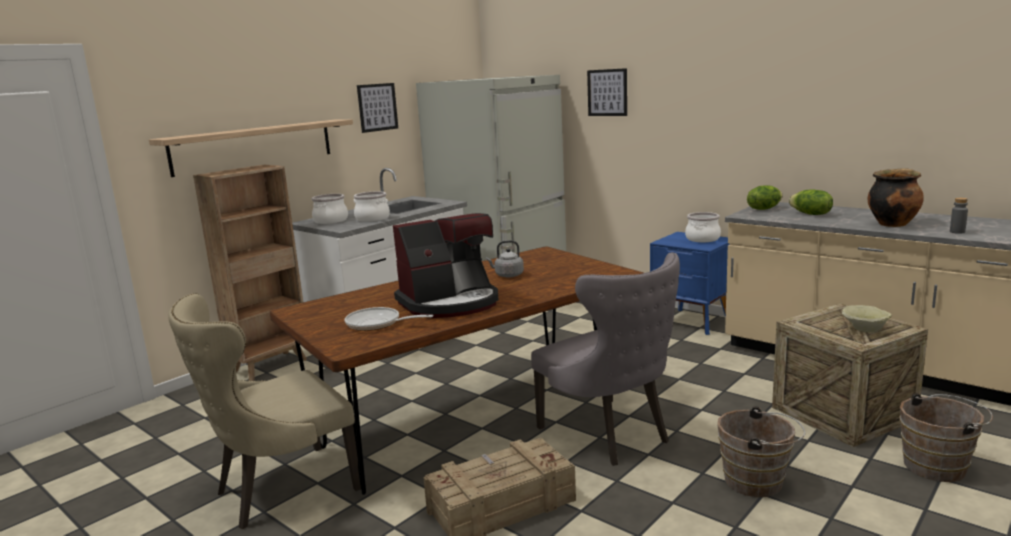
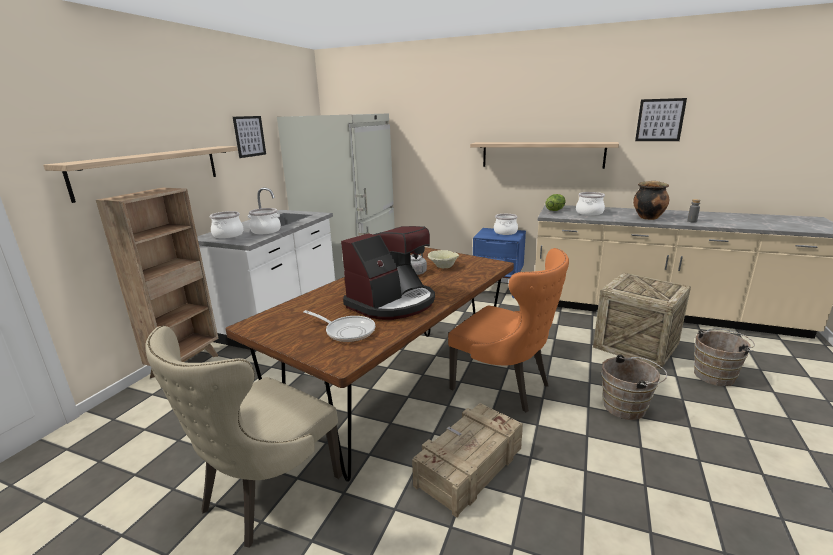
camera: 20 degrees left, 5 degrees up
frying pan [345,307,434,331] -> frying pan turned 150 degrees counterclockwise [303,310,375,342]
grey chair [531,252,680,466] -> orange chair [448,248,569,412]
picture [587,68,627,116] -> picture moved to [635,98,687,141]
lettuce [789,190,833,215] -> cooking pot [576,192,605,215]
beige bowl [842,305,892,333] -> beige bowl moved to [428,250,459,268]
none -> shelf [470,142,619,169]

